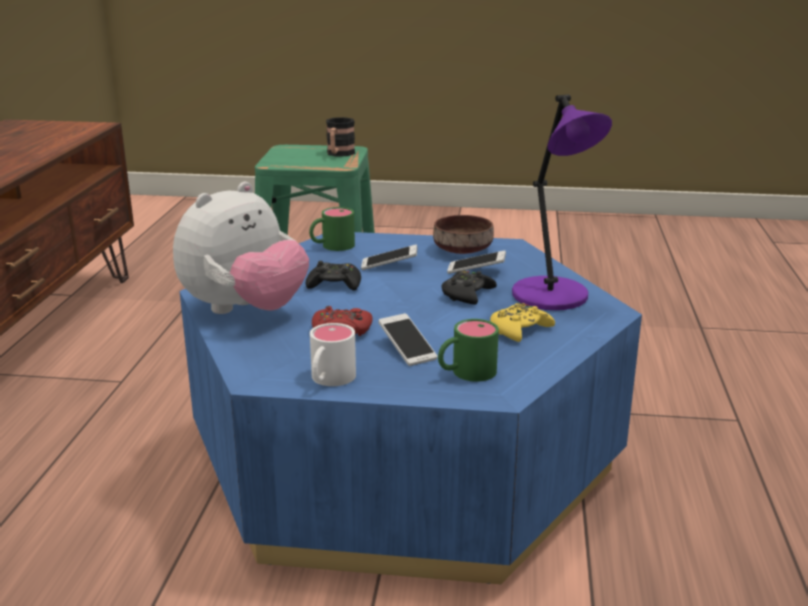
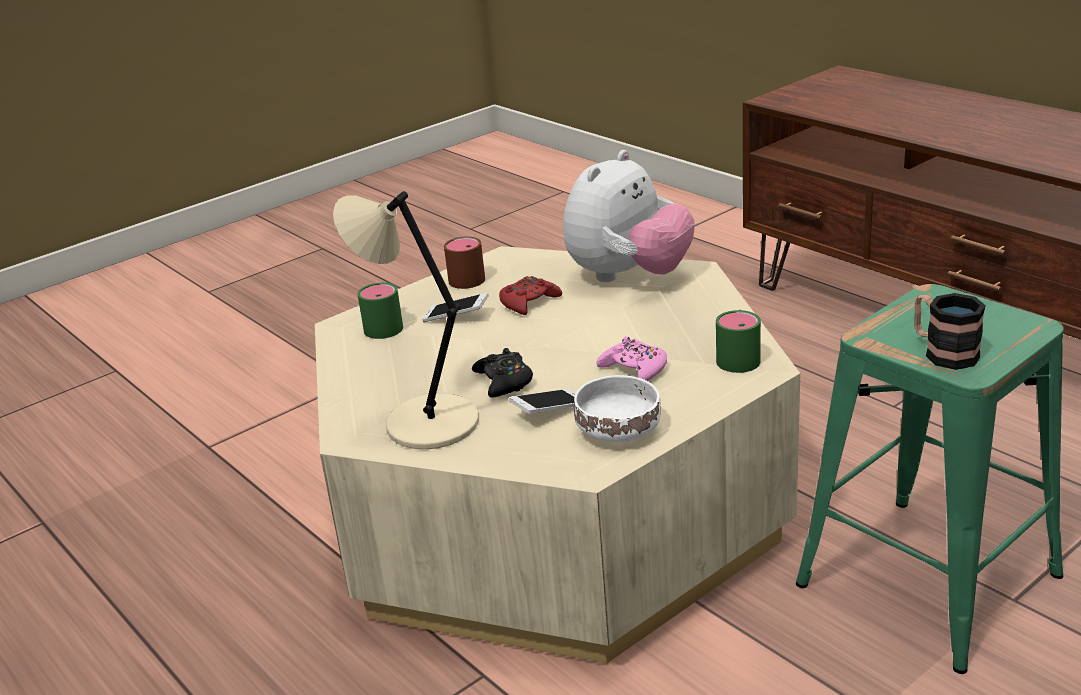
camera: 135 degrees right, 5 degrees up
plush toy [173,182,309,314] -> plush toy turned 135 degrees counterclockwise [563,150,695,282]
blue coffee table [180,232,642,584] -> beige coffee table [315,246,800,664]
black game controller [305,261,361,291] -> none
white mug [310,323,356,386] -> brown mug [444,237,485,289]
phone [361,244,418,270] -> pink game controller [596,336,667,381]
brown bowl [433,215,494,254] -> white bowl [574,375,661,442]
yellow game controller [490,303,555,342] -> none
purple table lamp [512,94,612,310] -> beige table lamp [333,191,479,449]

